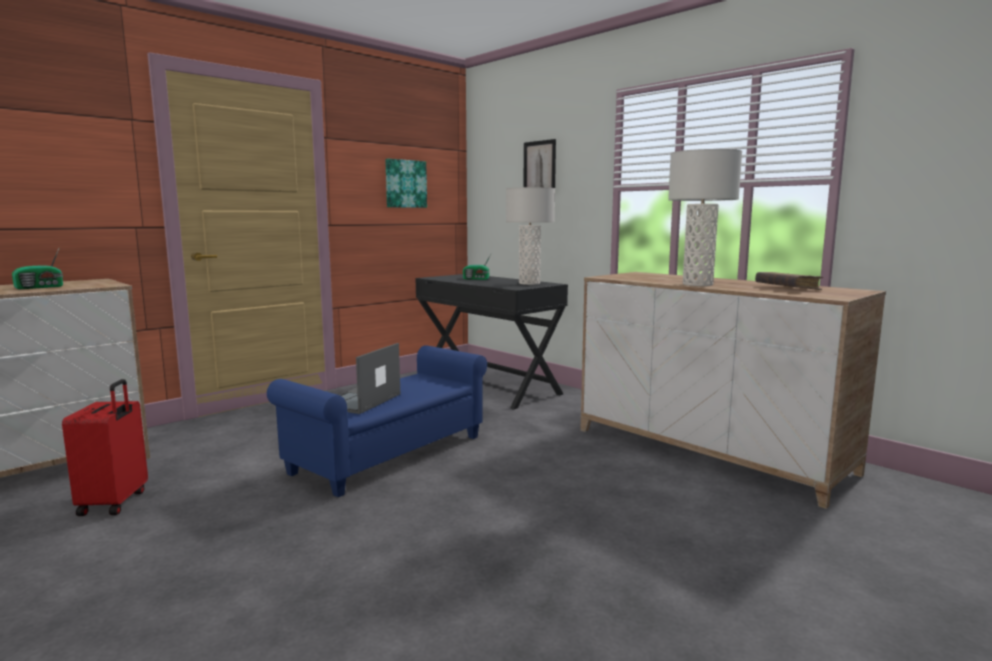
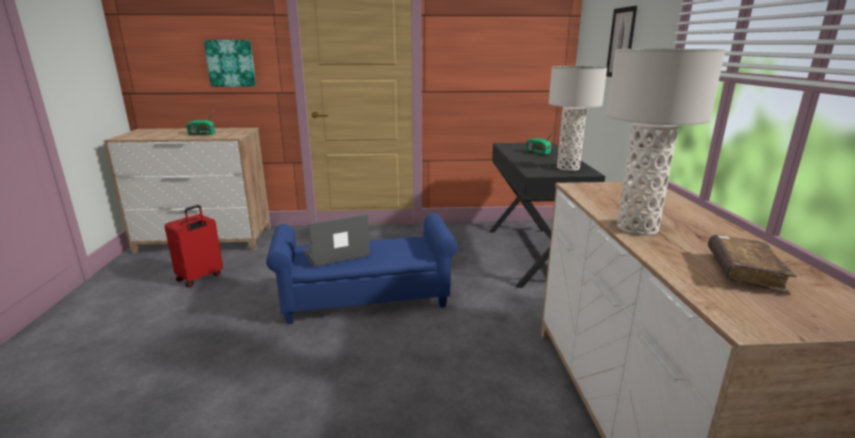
camera: 40 degrees right, 10 degrees up
picture [385,159,427,208] -> picture moved to [204,40,256,87]

